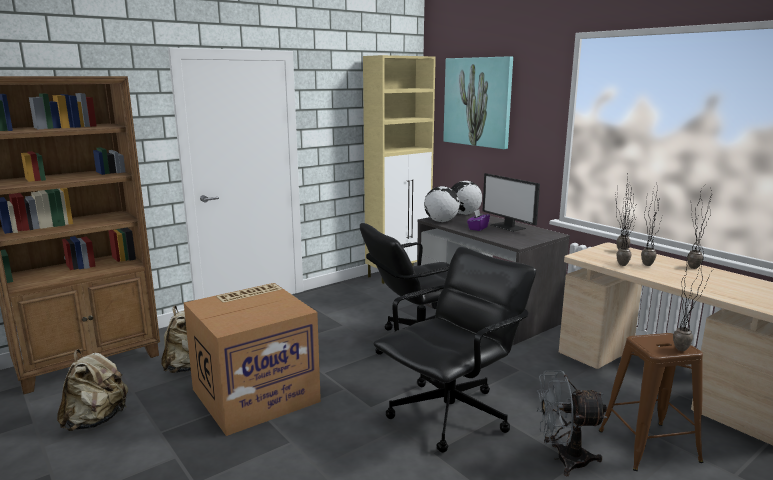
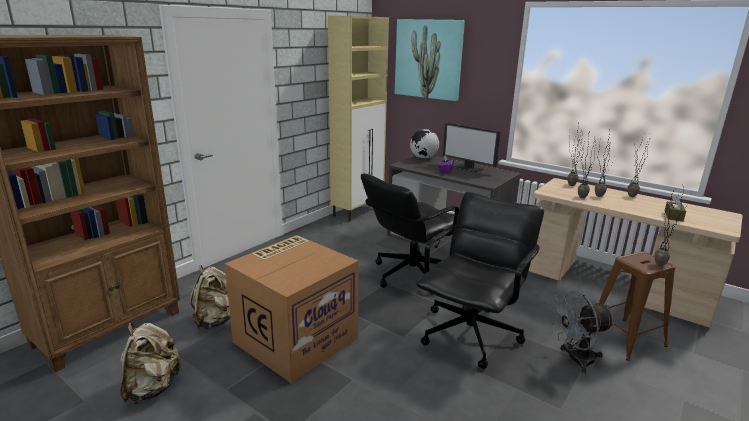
camera: 15 degrees left, 5 degrees up
globe [424,186,460,222] -> none
none -> brown tissue box [665,196,686,221]

